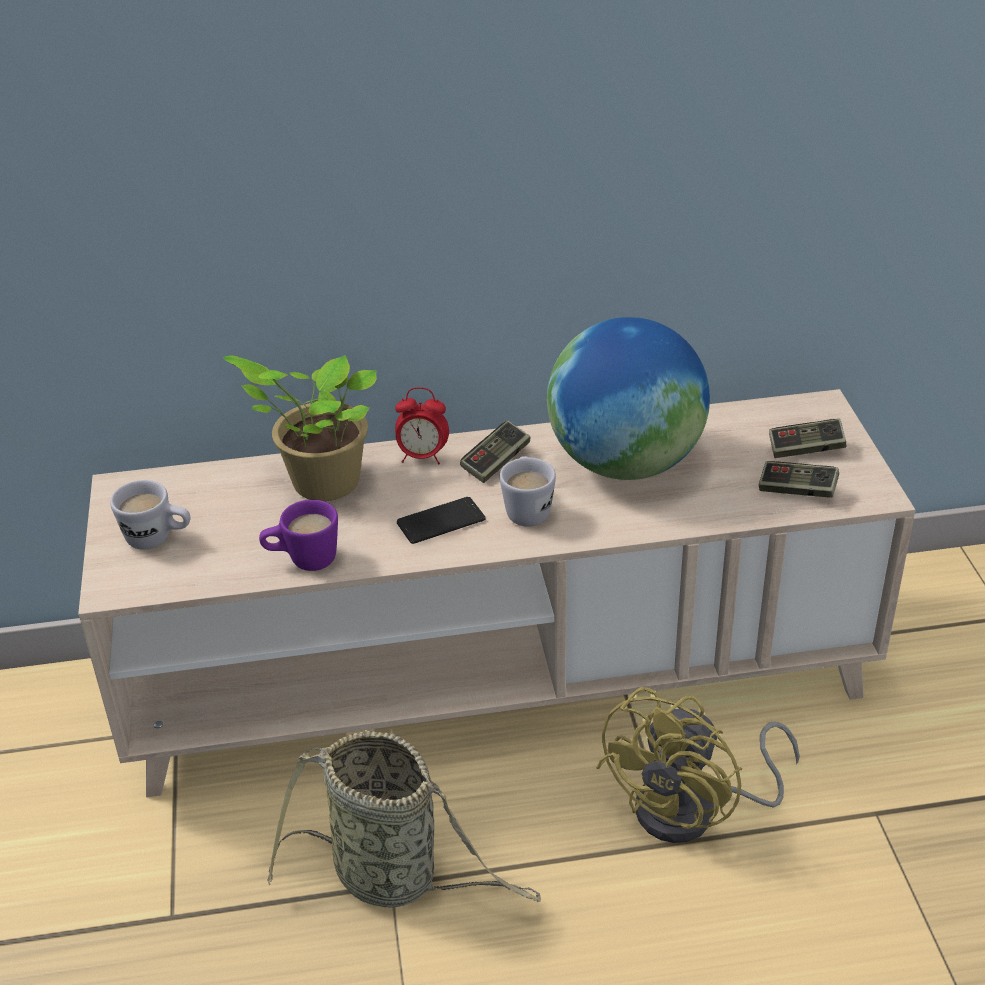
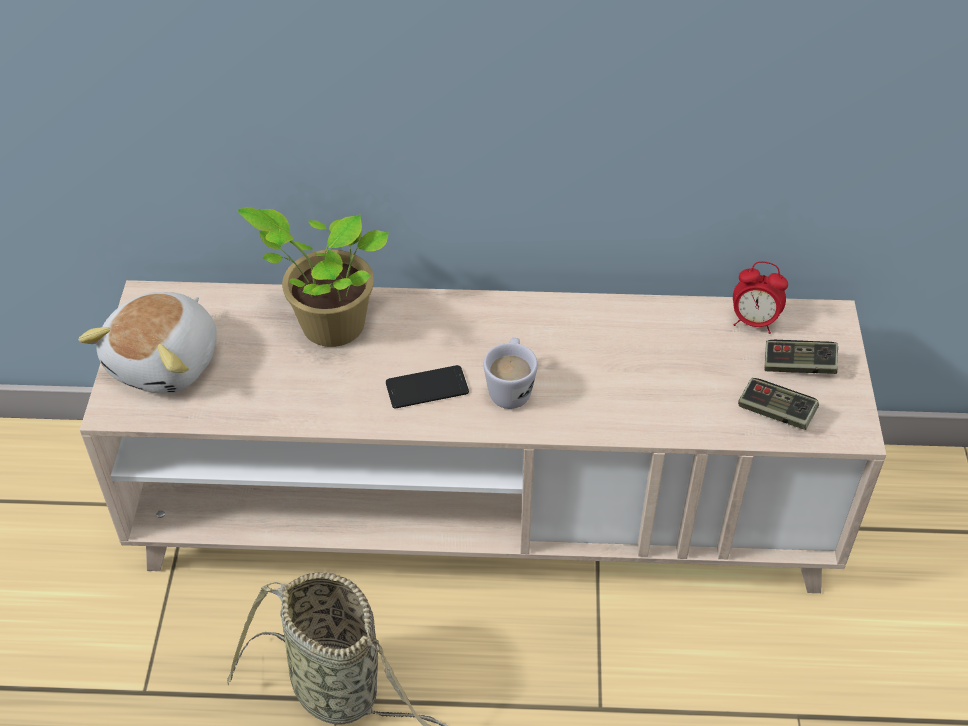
camera: 10 degrees right, 10 degrees up
white mug [110,480,190,550] -> plush toy [78,292,217,394]
purple mug [259,500,338,571] -> none
alarm clock [395,387,449,465] -> alarm clock moved to [733,261,788,334]
game controller [460,420,530,483] -> none
globe [547,317,710,480] -> none
yellow fan [596,687,800,843] -> none

